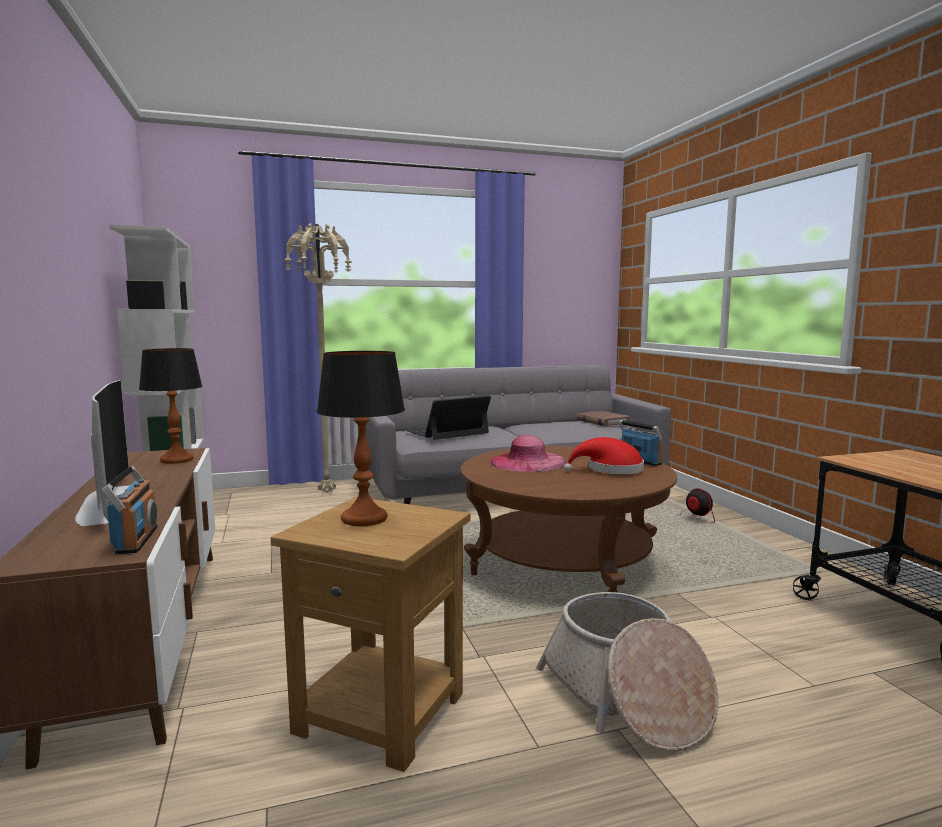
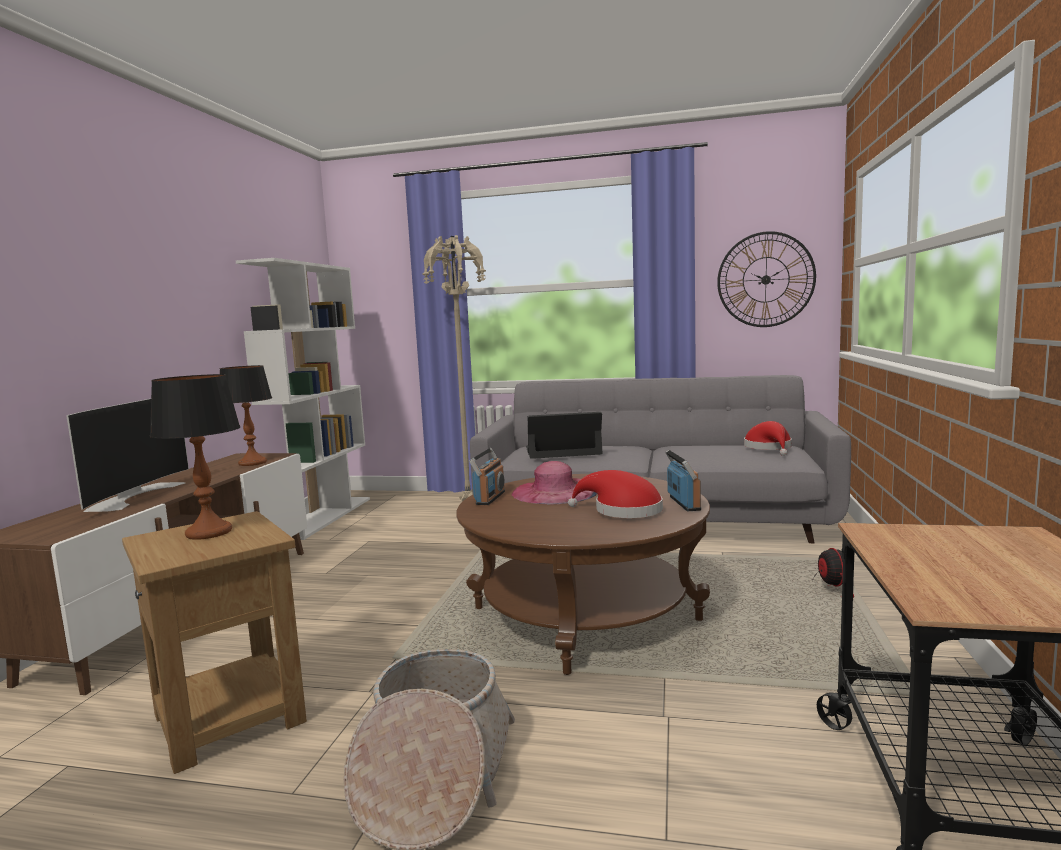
camera: 30 degrees right, 0 degrees up
radio [102,465,157,554] -> radio moved to [469,448,505,505]
brown book [576,411,631,426] -> red hat [744,421,792,456]
none -> wall clock [717,231,816,327]

